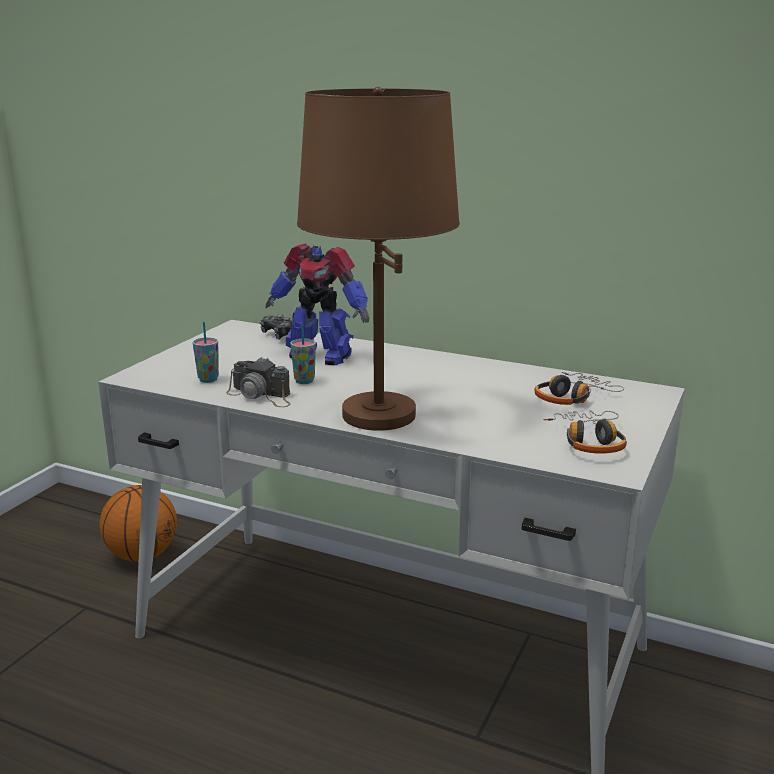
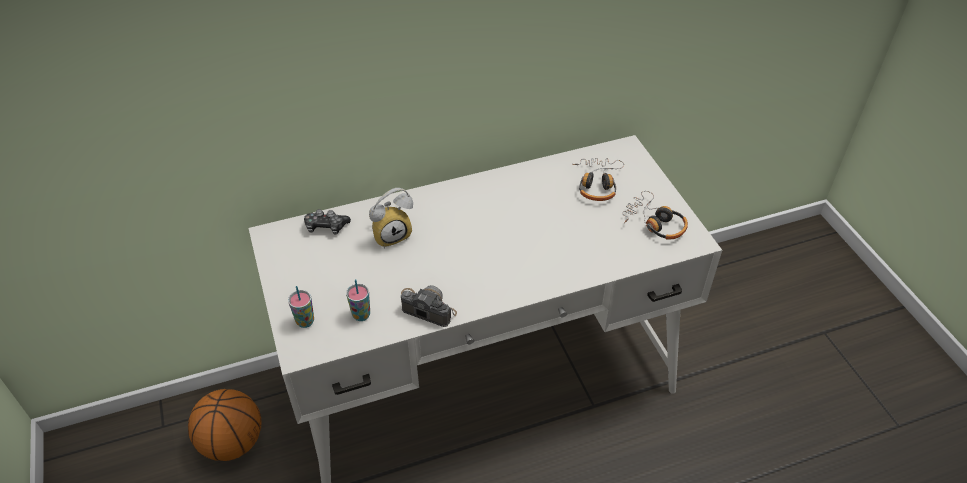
camera: 45 degrees left, 25 degrees up
camera [226,357,291,407] -> camera turned 135 degrees counterclockwise [401,285,457,327]
toy robot [265,243,369,365] -> alarm clock [369,188,413,249]
cup [291,323,316,384] -> cup moved to [288,286,314,328]
brown table lamp [297,87,460,431] -> none

